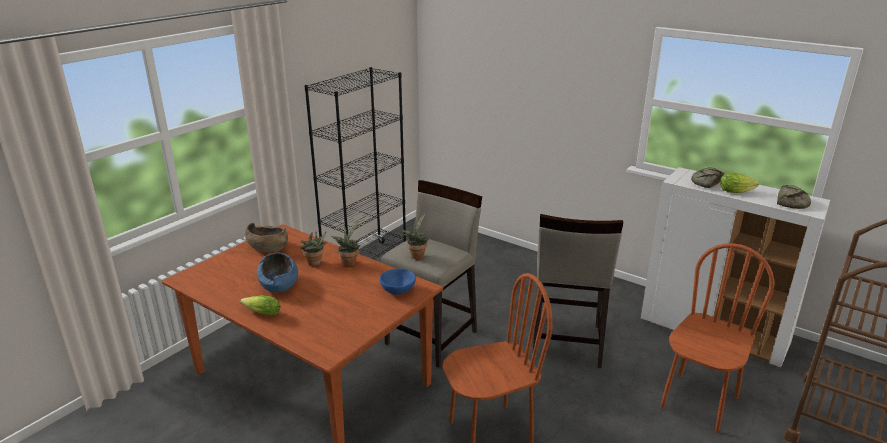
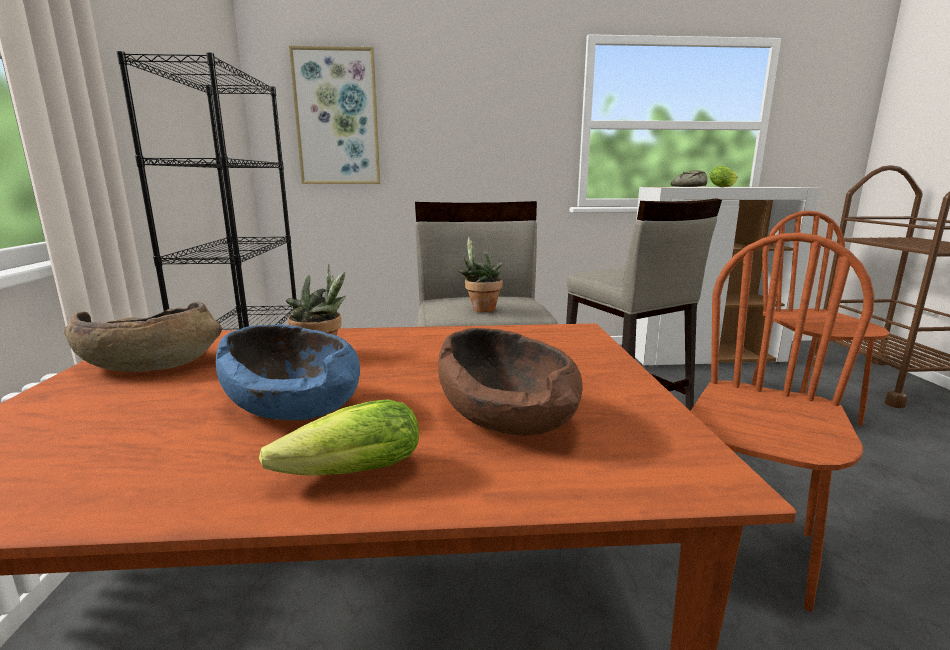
camera: 40 degrees left, 10 degrees down
potted plant [331,220,361,267] -> none
blue bowl [380,268,416,295] -> none
bread [777,185,811,209] -> none
none -> picture [289,46,380,184]
none -> brown bowl [438,328,583,436]

